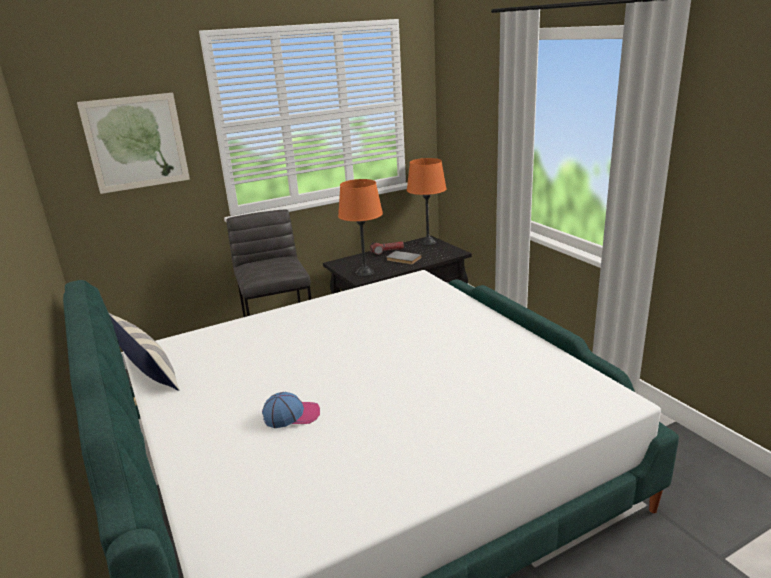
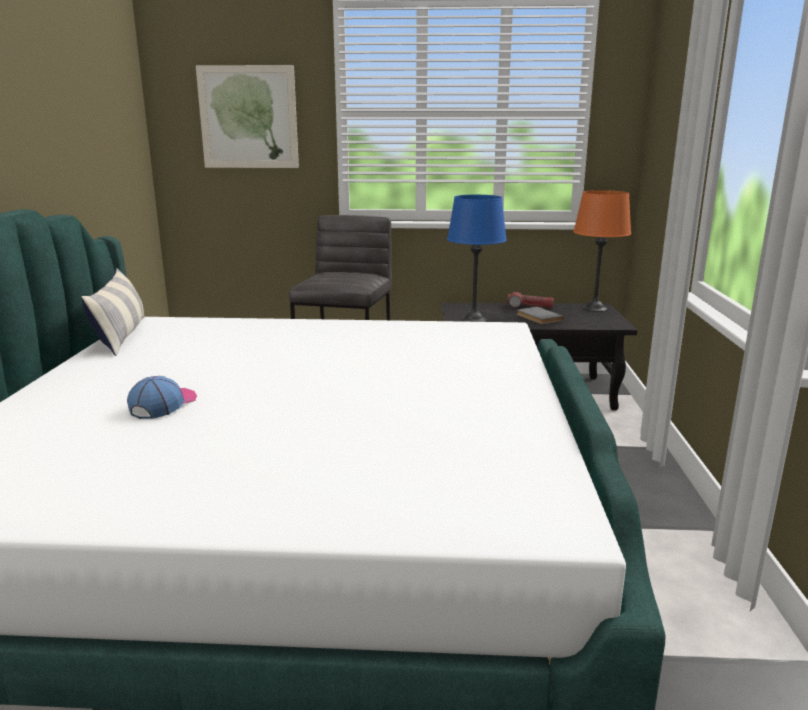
camera: 30 degrees right, 5 degrees down
cap [262,392,320,428] -> cap turned 90 degrees counterclockwise [127,376,197,419]
orange table lamp [338,179,383,276] -> blue table lamp [447,195,507,322]

